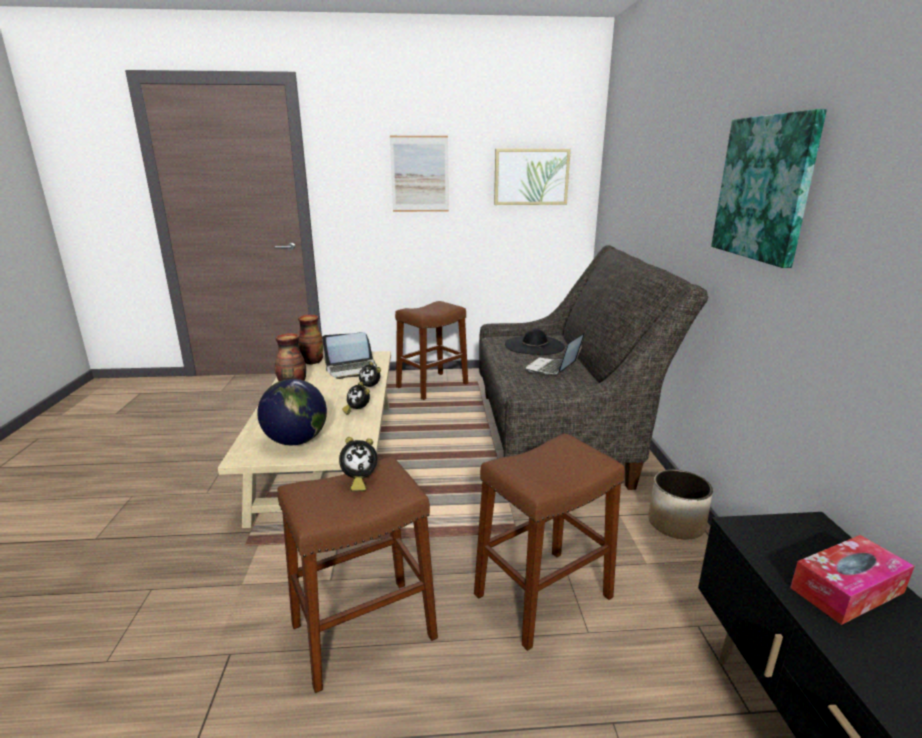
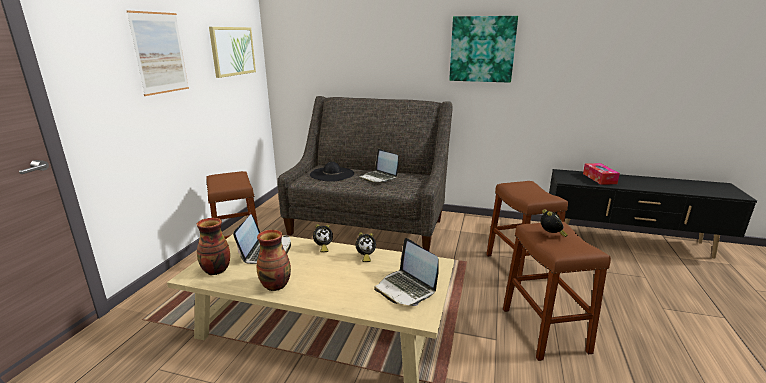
camera: 70 degrees left, 0 degrees up
globe [257,379,327,445] -> laptop [374,238,439,306]
planter [648,470,713,540] -> none

